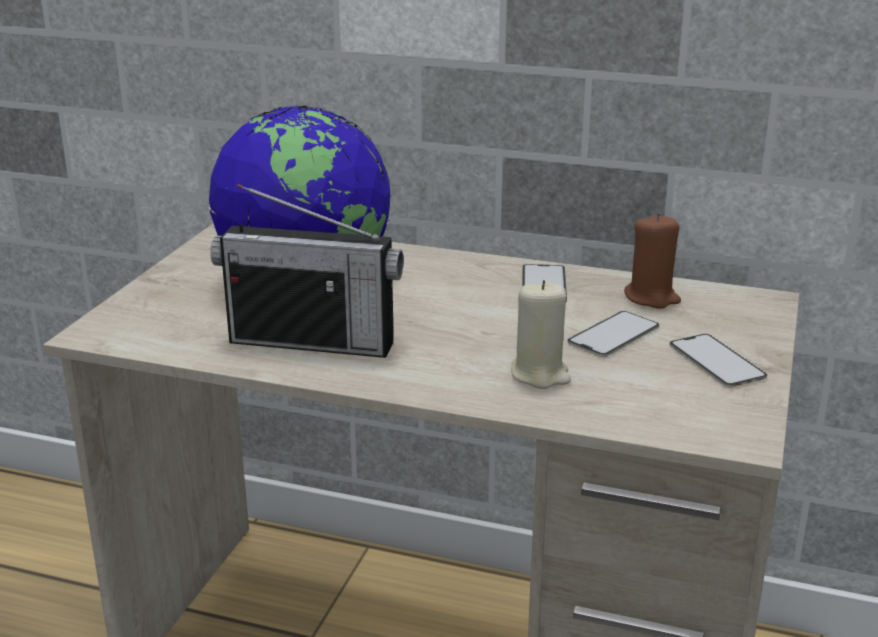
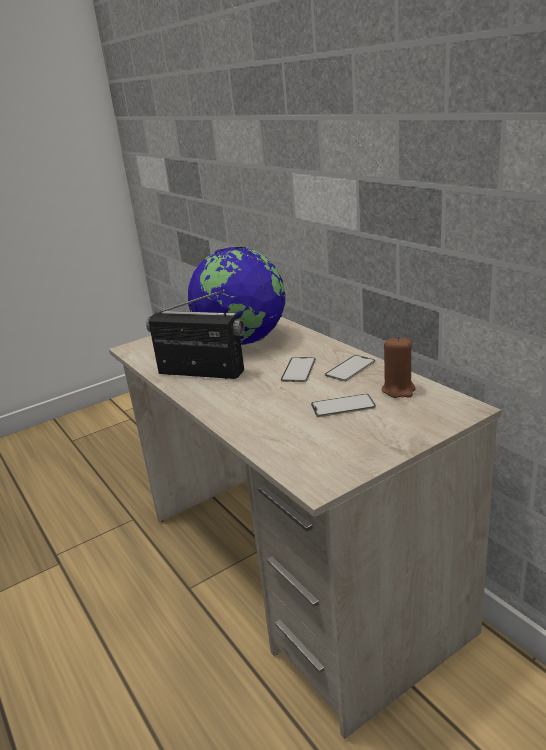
camera: 40 degrees right, 0 degrees up
radio [210,184,403,358] -> radio turned 150 degrees clockwise [146,291,244,379]
beige candle [511,280,571,389] -> none
phone [670,334,767,387] -> phone moved to [281,357,316,382]

